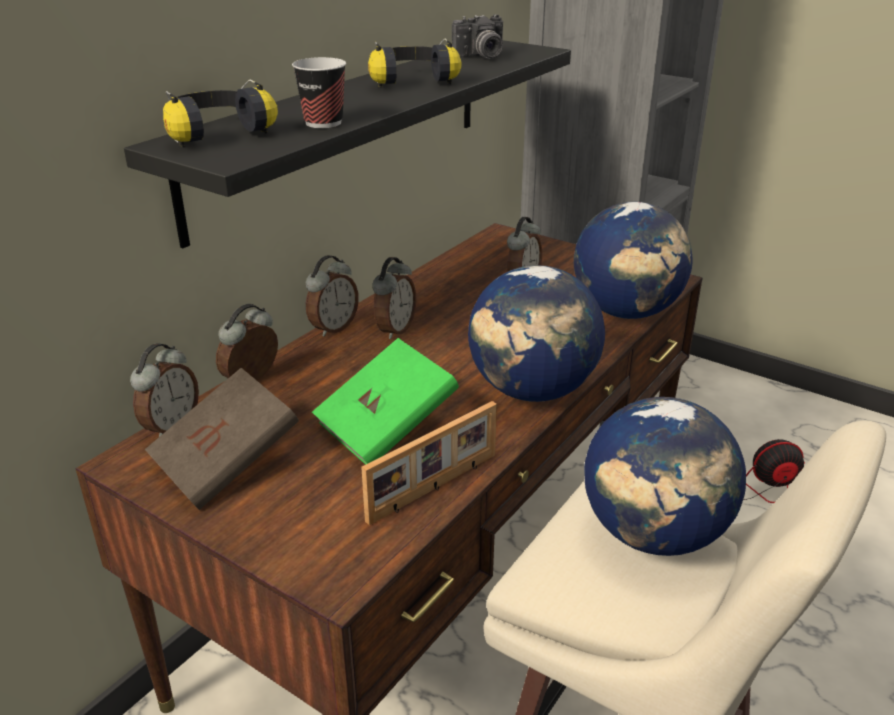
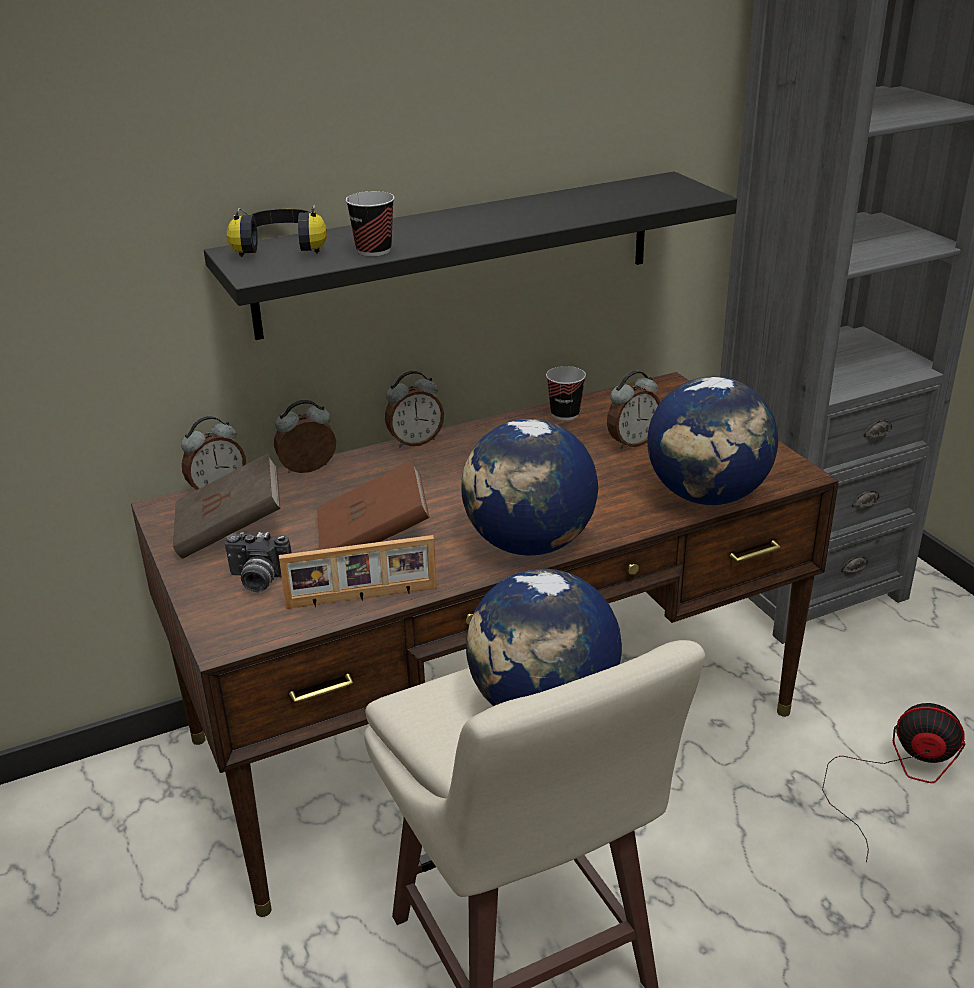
camera: 30 degrees right, 0 degrees up
green book [312,338,459,465] -> brown book [317,461,430,550]
headphones [368,39,461,88] -> none
alarm clock [372,257,416,339] -> none
camera [452,14,503,59] -> camera moved to [225,532,292,592]
none -> cup [546,366,586,420]

